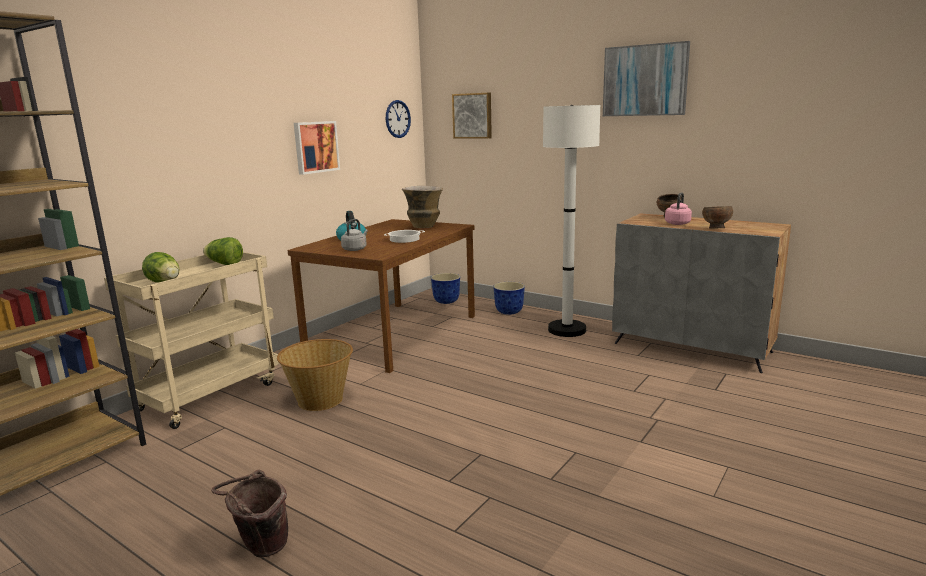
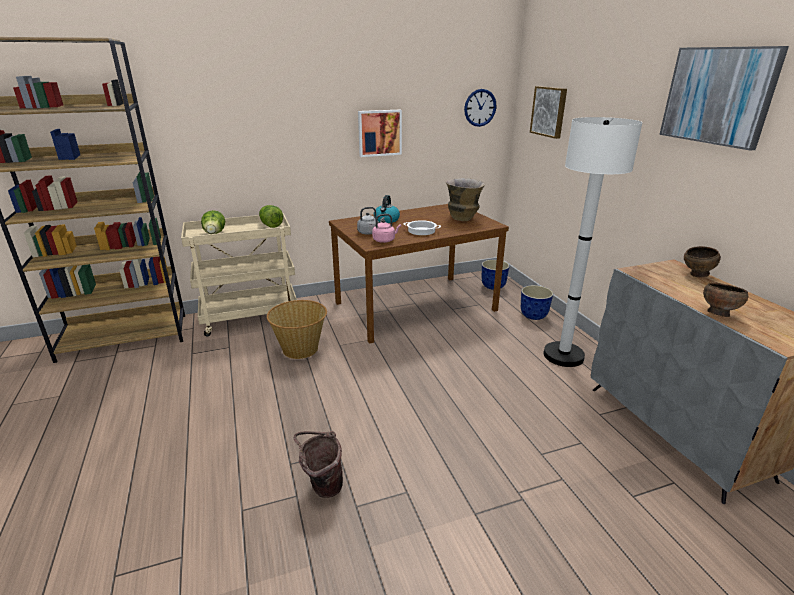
camera: 35 degrees right, 10 degrees up
brown bucket [211,470,288,557] -> brown bucket moved to [294,431,343,498]
pink kettle [665,192,692,225] -> pink kettle moved to [372,214,401,243]

